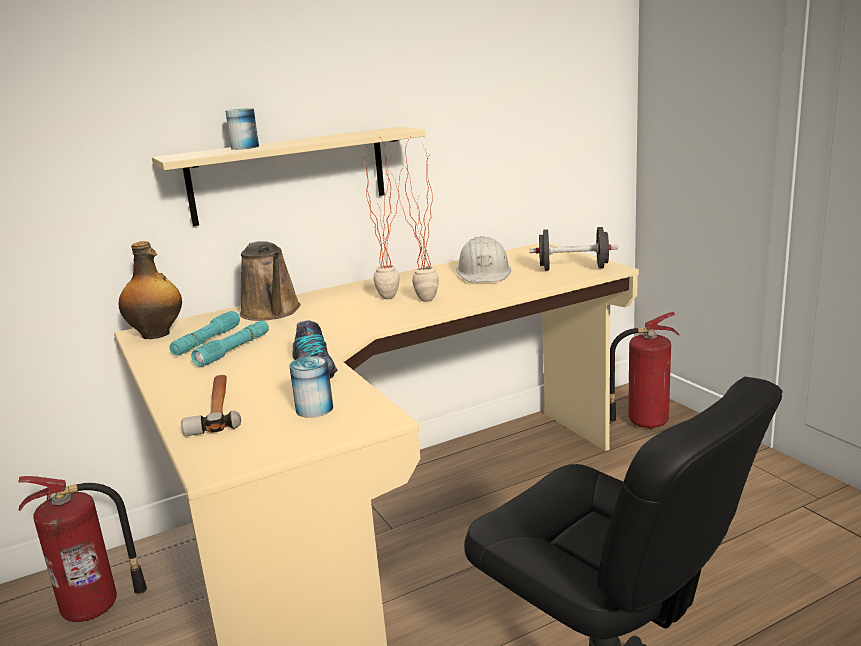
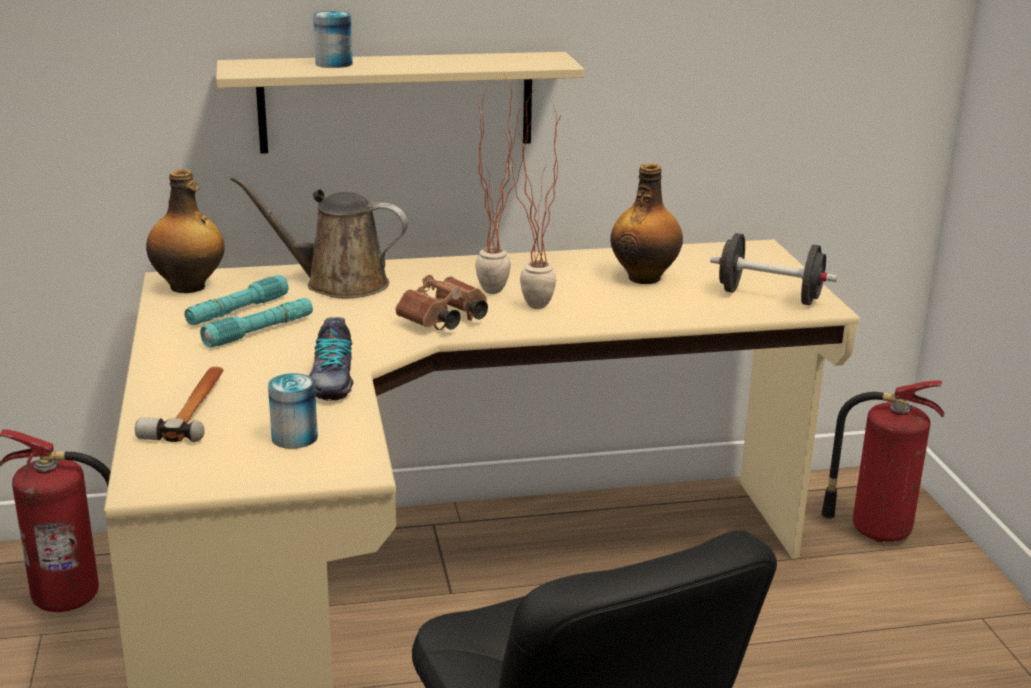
camera: 15 degrees right, 5 degrees up
brown watering can [240,241,301,321] -> brown watering can turned 105 degrees clockwise [230,176,408,298]
white hard hat [456,236,511,283] -> bottle [610,163,683,284]
none -> brown binoculars [396,275,488,330]

